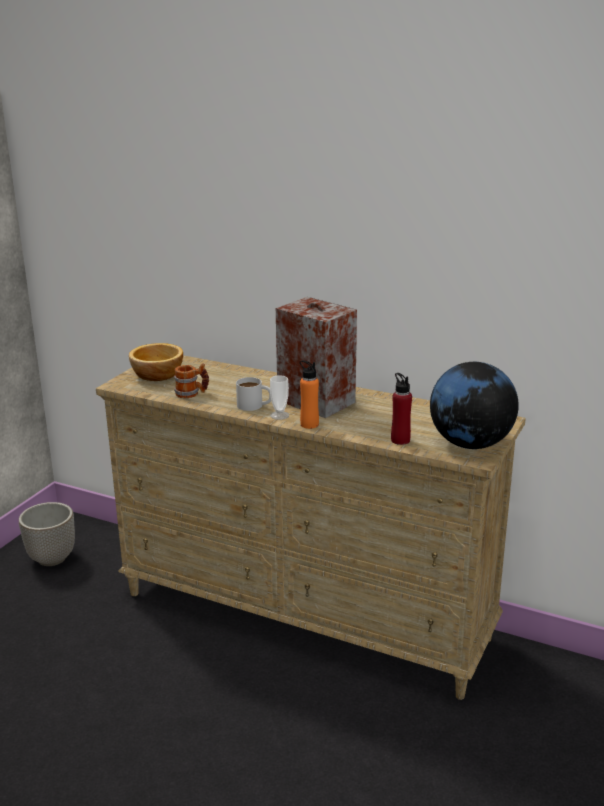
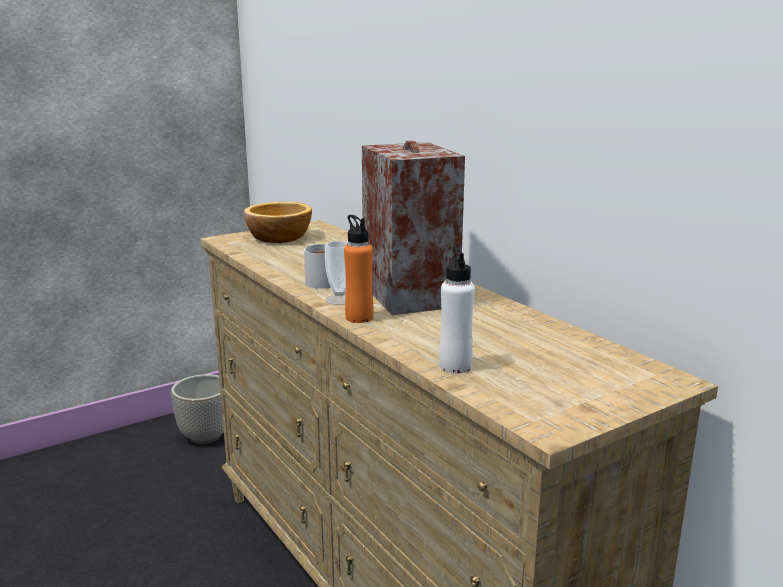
camera: 30 degrees right, 5 degrees down
mug [174,363,209,398] -> none
red bottle [391,373,412,445] -> white bottle [439,246,475,373]
globe [430,362,519,449] -> none

